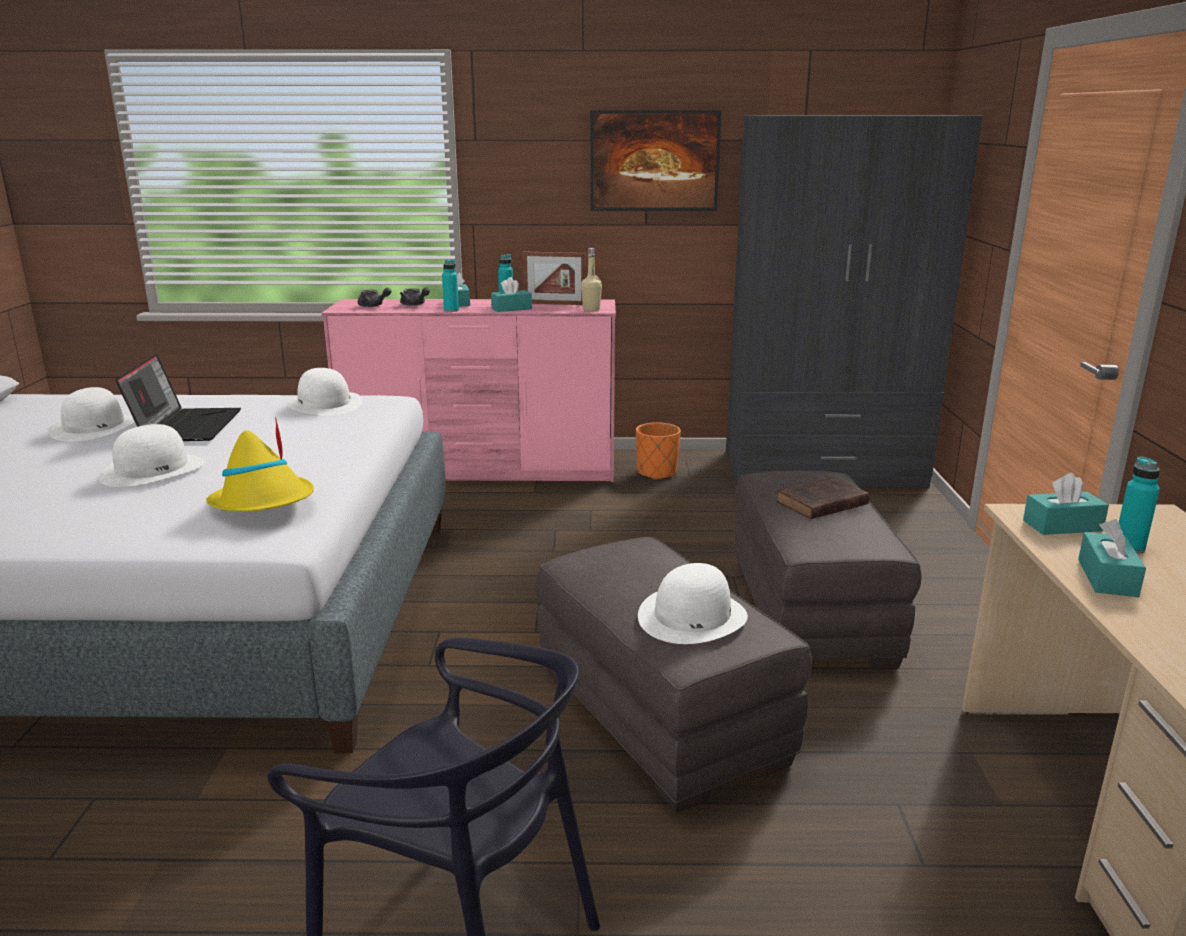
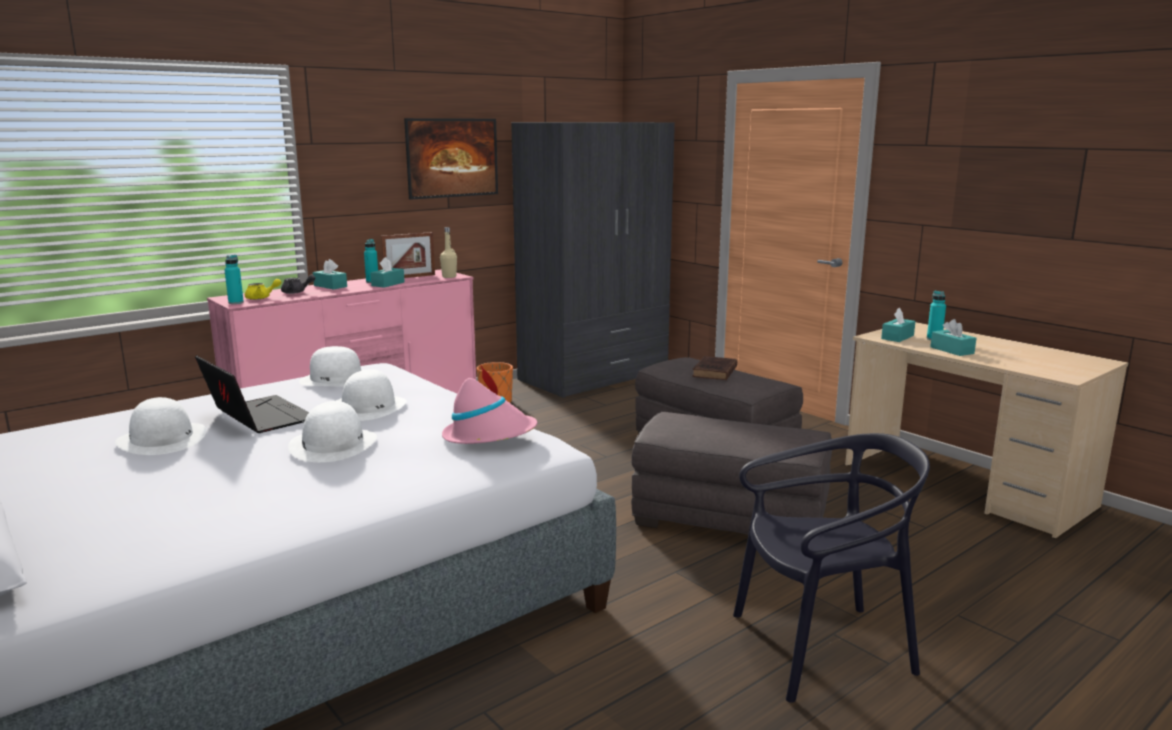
camera: 40 degrees left, 5 degrees down
yellow hat [206,417,314,512] -> pink hat [442,364,537,444]
grey teapot [358,288,391,307] -> yellow teapot [245,279,281,300]
turquoise bottle [442,260,459,312] -> turquoise bottle moved to [224,255,244,304]
white hat [638,563,748,644] -> white hat moved to [336,369,407,421]

